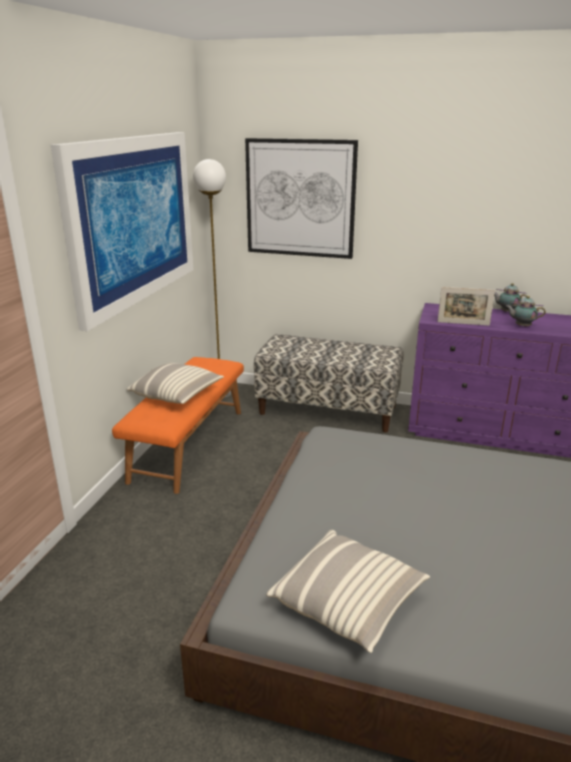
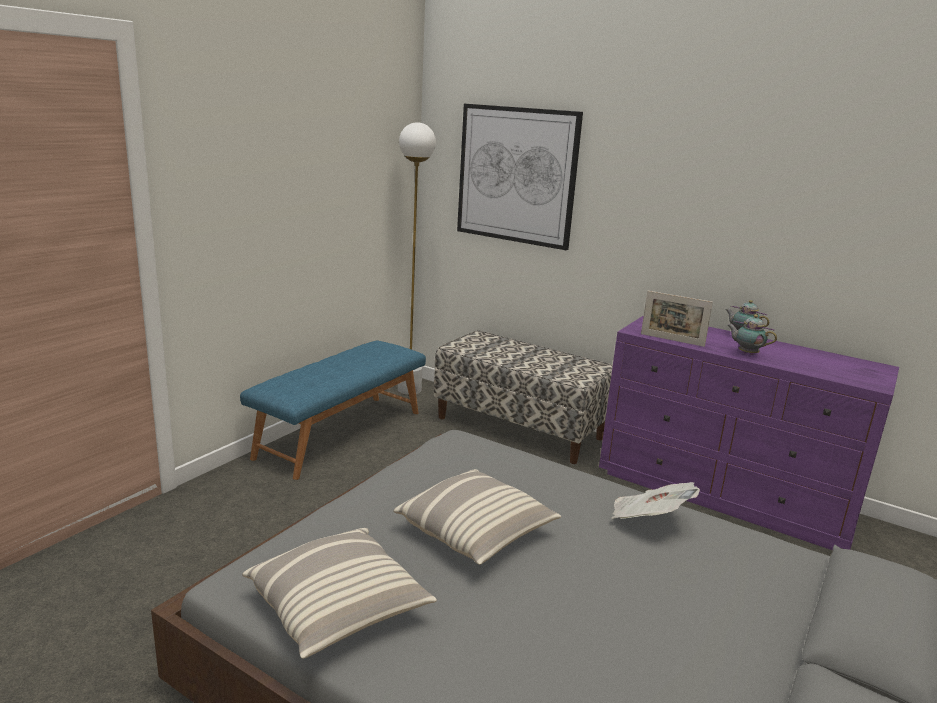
camera: 15 degrees right, 5 degrees down
picture [51,132,193,331] -> none
orange bench [112,357,244,494] -> blue bench [240,341,426,480]
pillow [127,363,224,404] -> pillow moved to [393,469,561,565]
none -> newspaper [611,482,700,519]

